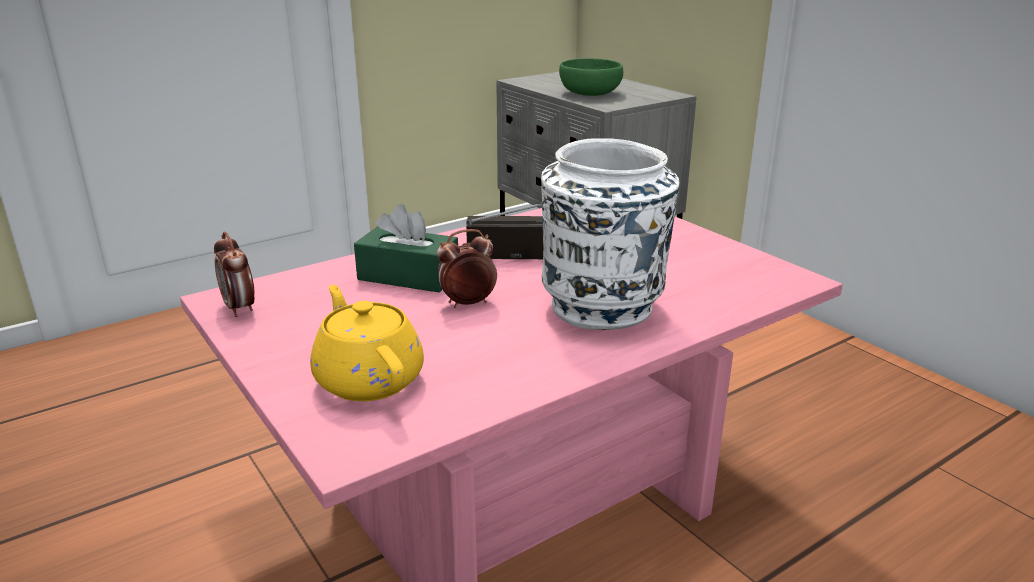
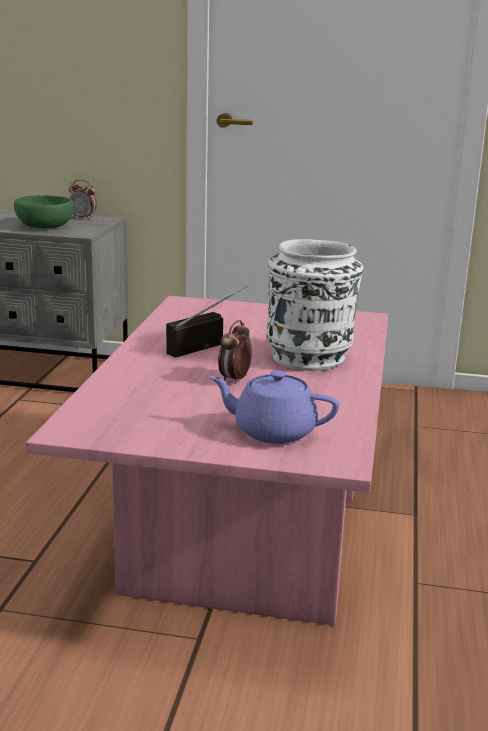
camera: 45 degrees left, 5 degrees down
alarm clock [214,232,254,317] -> alarm clock moved to [68,180,97,220]
yellow teapot [310,285,424,401] -> purple teapot [209,370,339,444]
green tissue box [354,204,458,293] -> none

